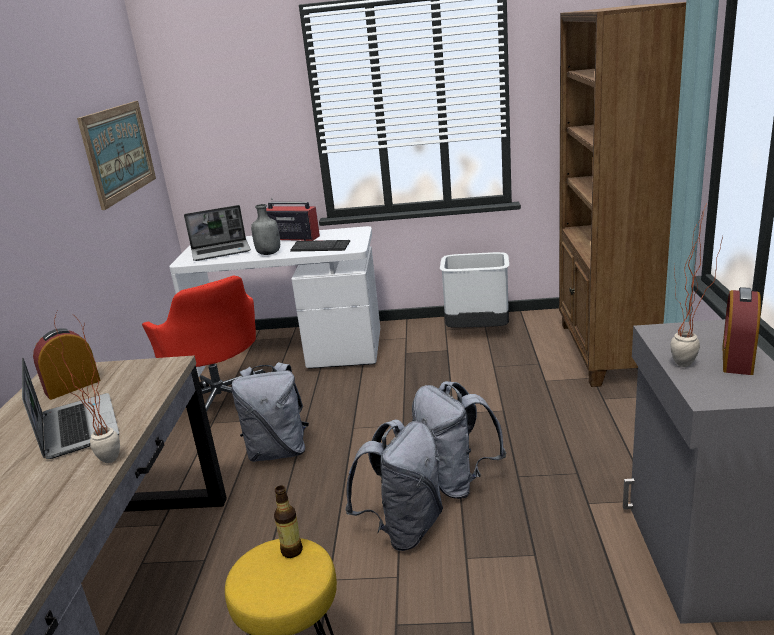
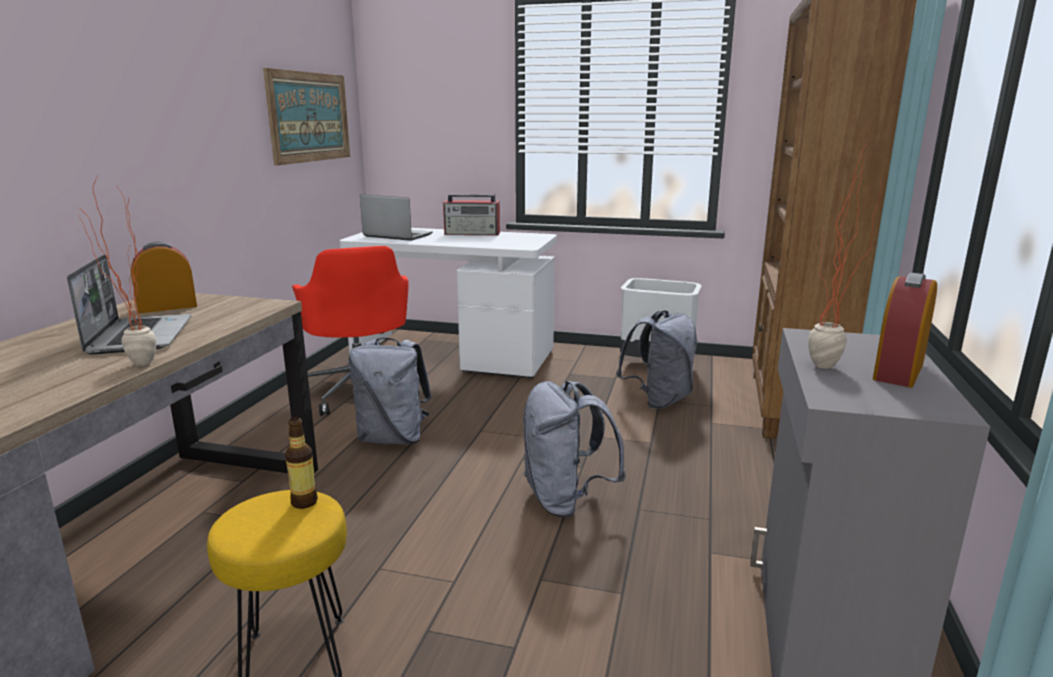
camera: 10 degrees right, 5 degrees down
laptop [184,205,251,261] -> laptop turned 150 degrees counterclockwise [360,195,433,241]
grey bottle [251,204,280,255] -> none
radio [266,198,320,241] -> radio turned 150 degrees clockwise [443,194,500,235]
keyboard [290,240,350,252] -> none
grey backpack [345,419,443,551] -> grey backpack moved to [616,310,697,409]

